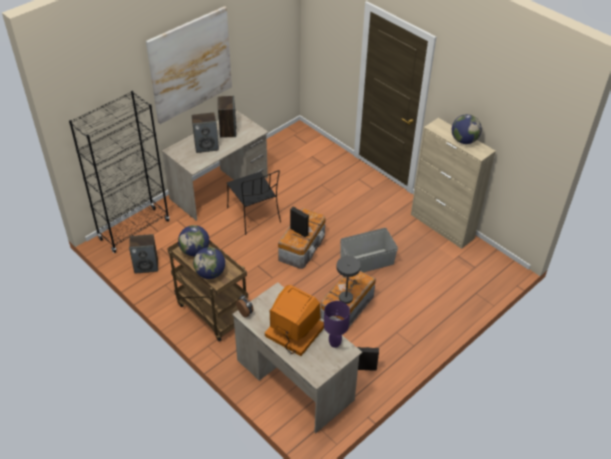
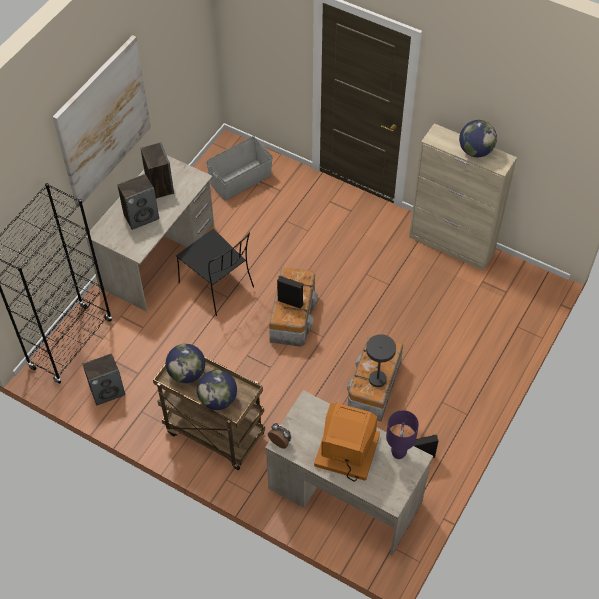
camera: 15 degrees left, 10 degrees up
grey storage box [340,228,398,273] -> grey storage box moved to [206,136,273,200]

